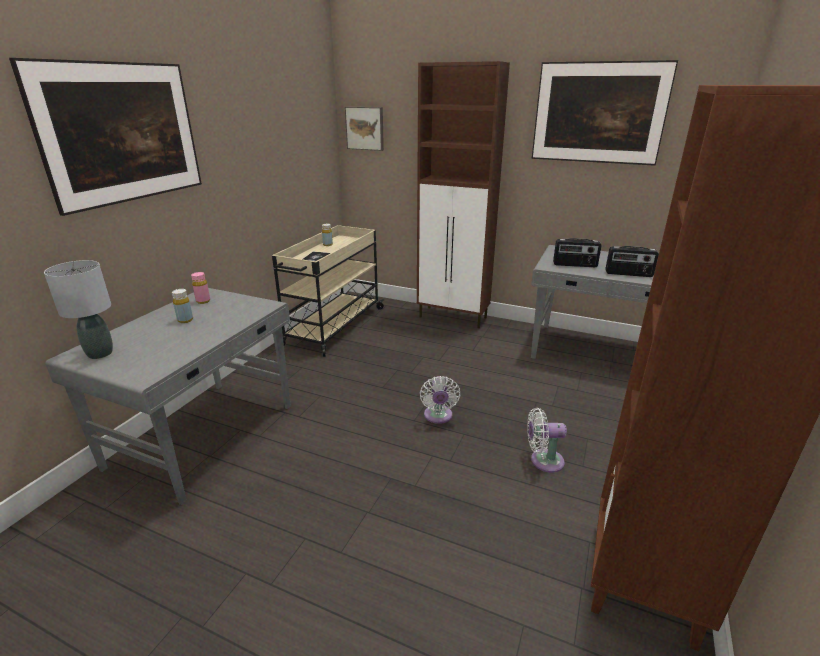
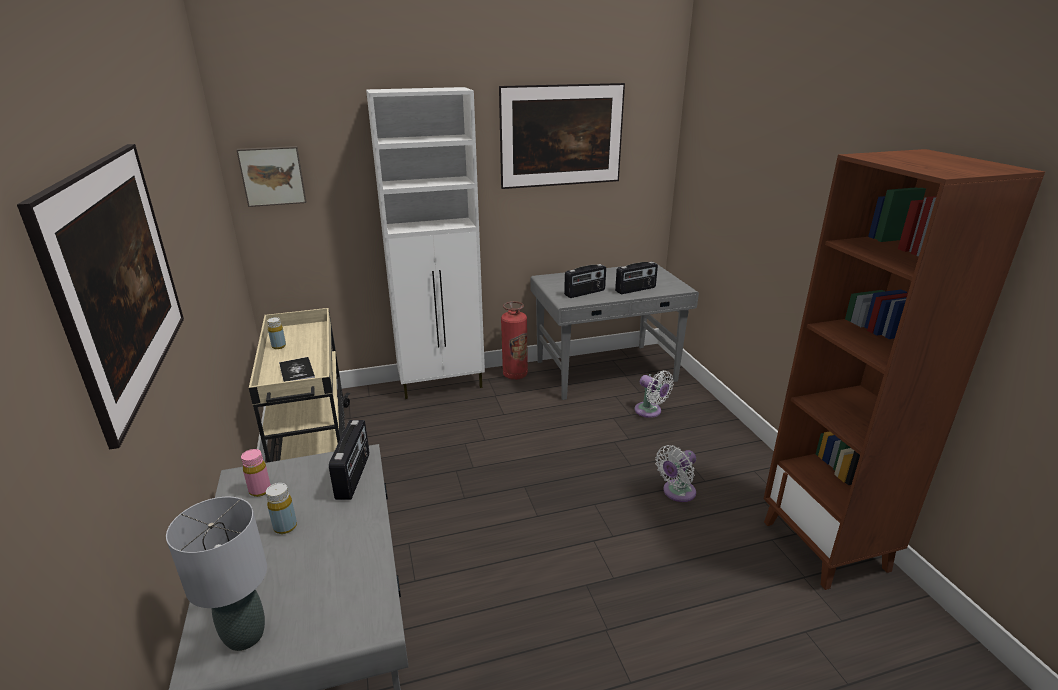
camera: 40 degrees left, 0 degrees up
brown cabinet [417,61,510,328] -> white cabinet [366,87,485,399]
white fan [420,376,460,424] -> white fan moved to [635,371,674,418]
none -> radio [329,420,369,500]
none -> fire extinguisher [501,301,528,380]

